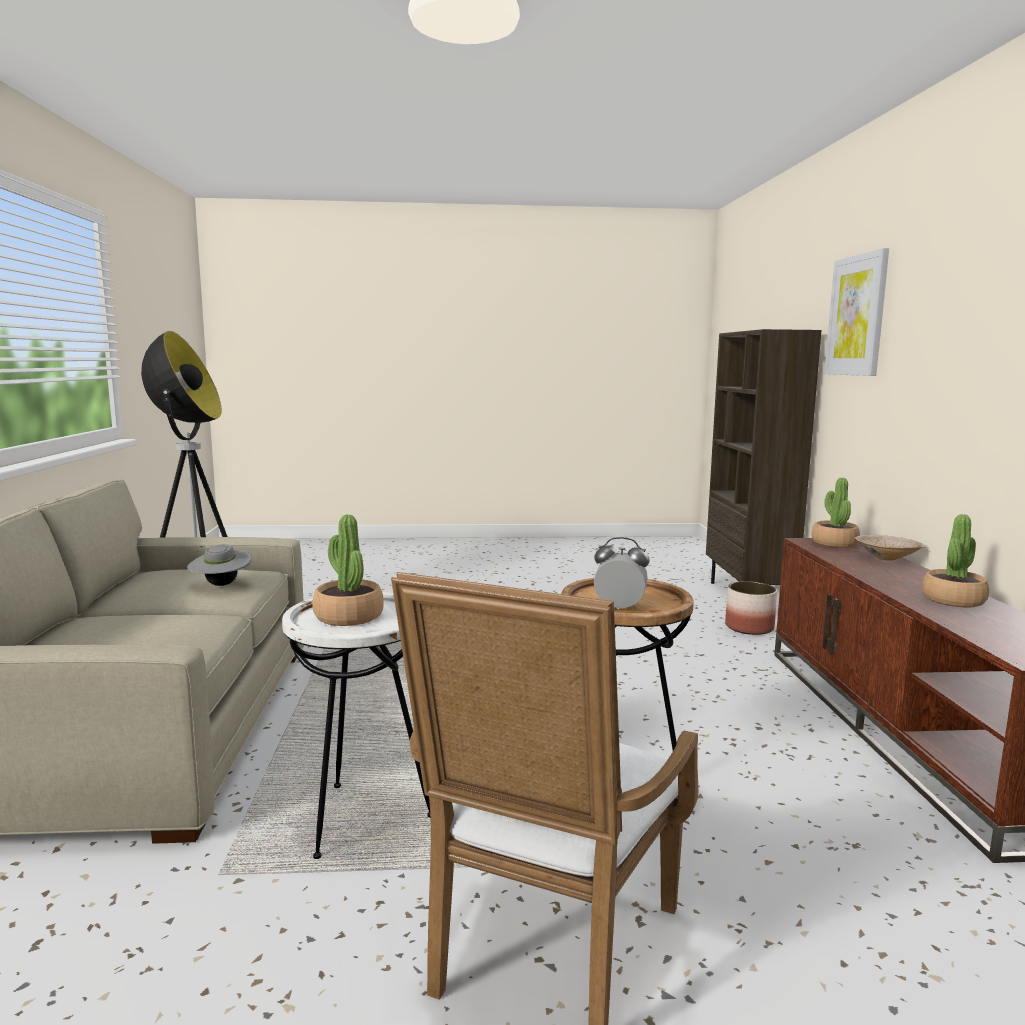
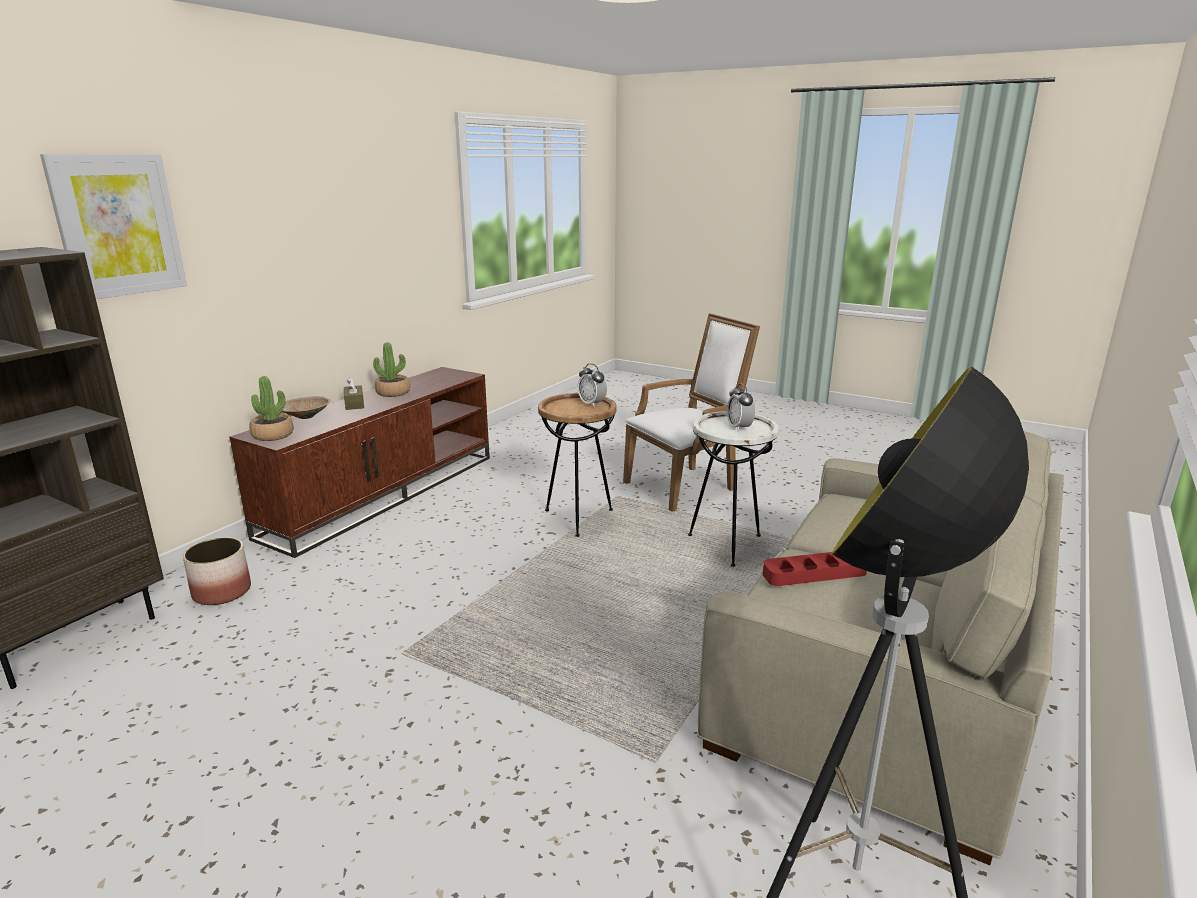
camera: 145 degrees left, 10 degrees up
grey hat [187,544,251,586] -> red tray [762,552,867,586]
potted plant [312,514,384,626] -> alarm clock [727,383,755,432]
none -> brown tissue box [344,377,364,410]

